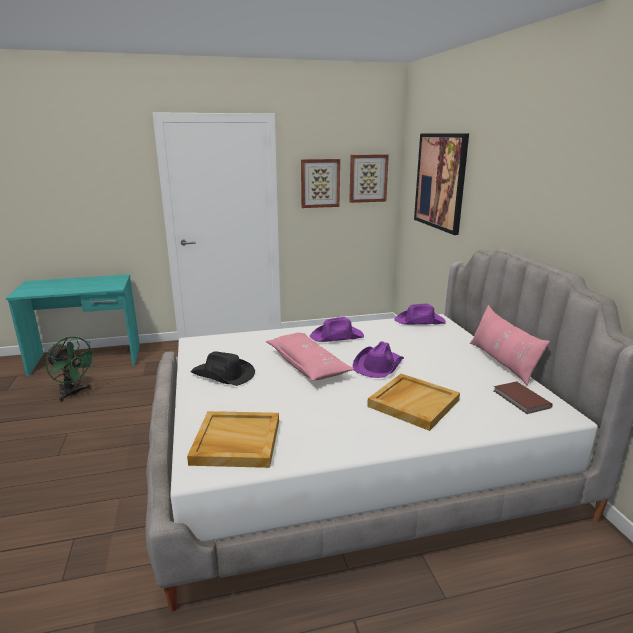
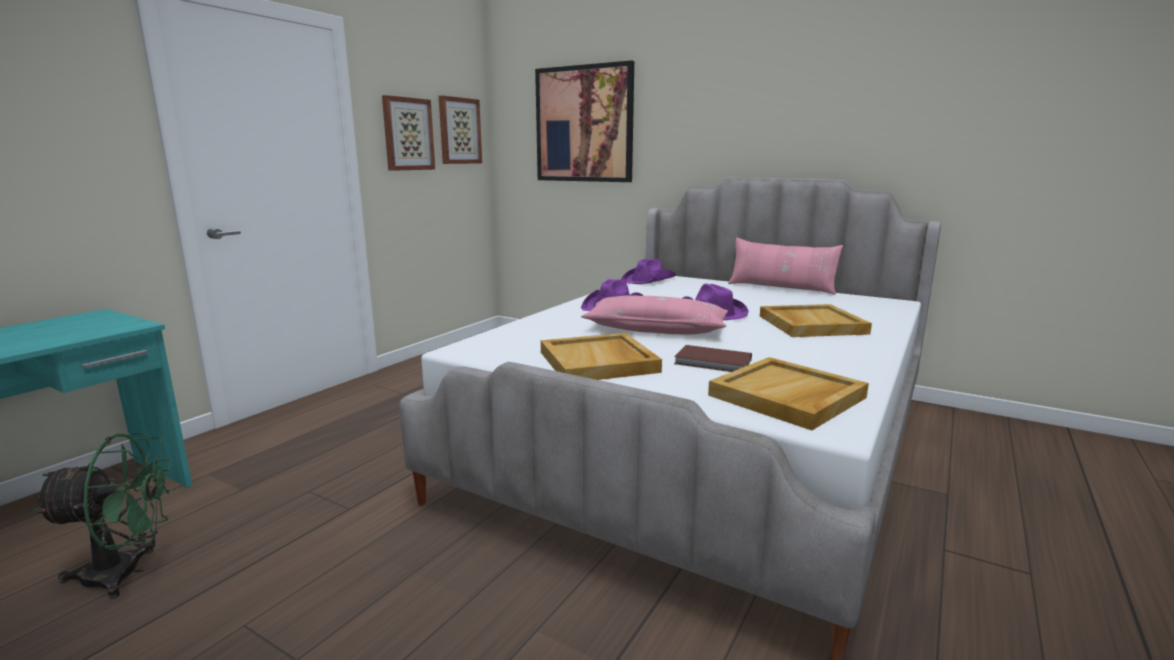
camera: 45 degrees left, 5 degrees down
black hat [191,351,255,386] -> beige tray [541,333,662,380]
brown book [494,381,553,414] -> brown book moved to [674,345,752,372]

